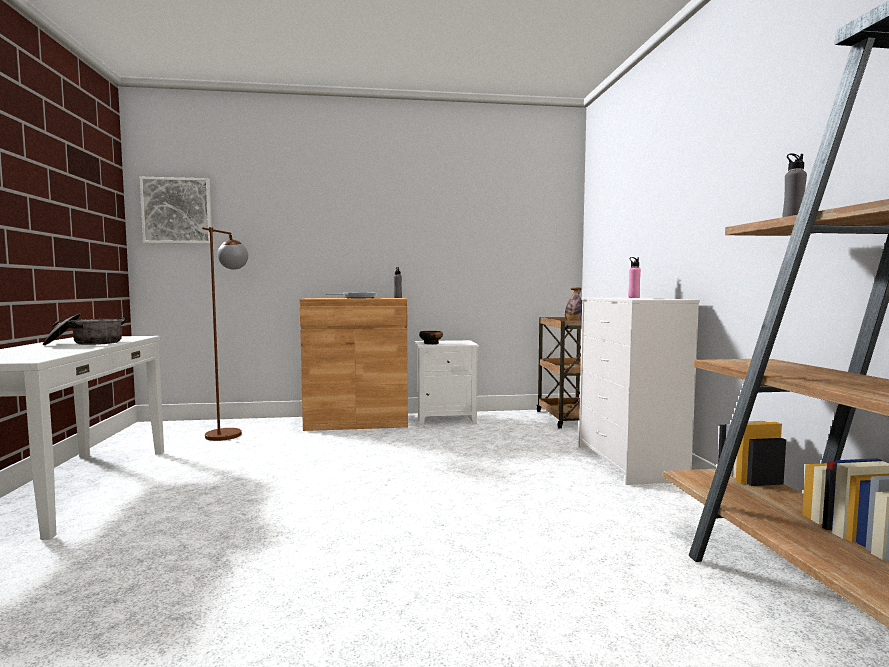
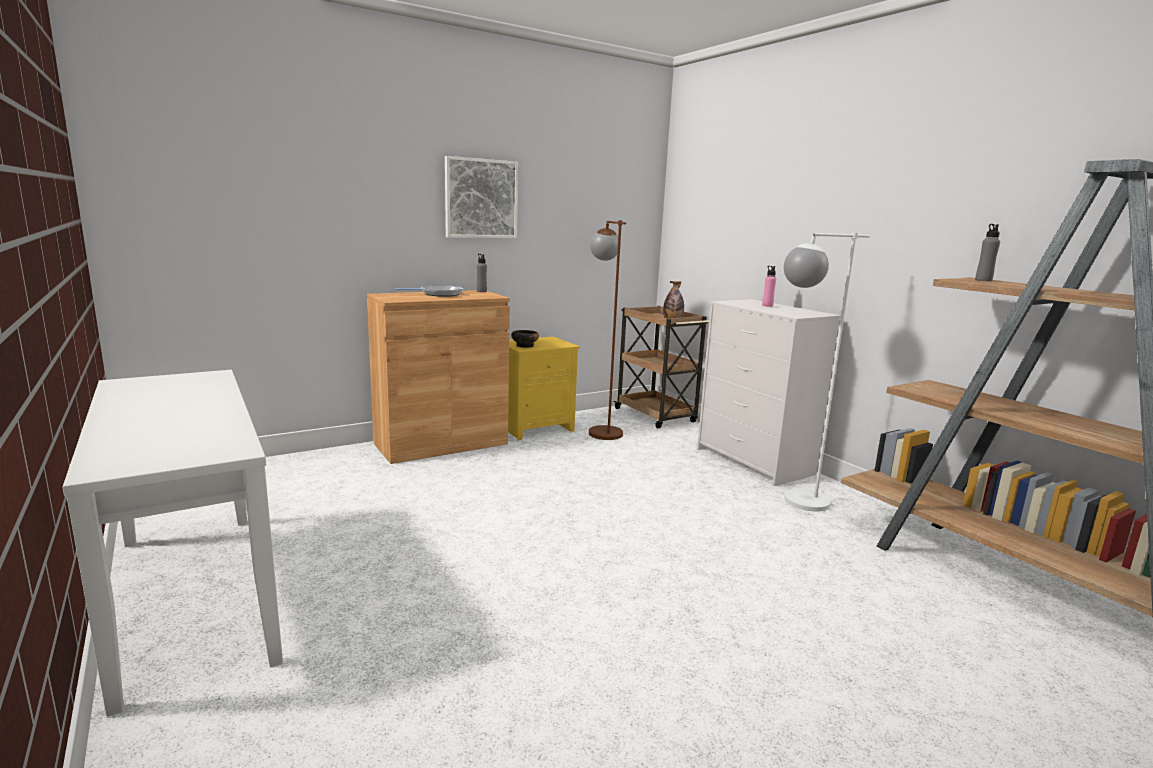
camera: 25 degrees left, 10 degrees up
cooking pot [43,313,125,345] -> none
picture [140,177,212,244] -> picture moved to [445,156,518,238]
brown floor lamp [202,227,248,441] -> brown floor lamp moved to [589,220,626,440]
white nightstand [415,340,479,426] -> yellow nightstand [508,337,580,441]
none -> white floor lamp [784,232,870,511]

